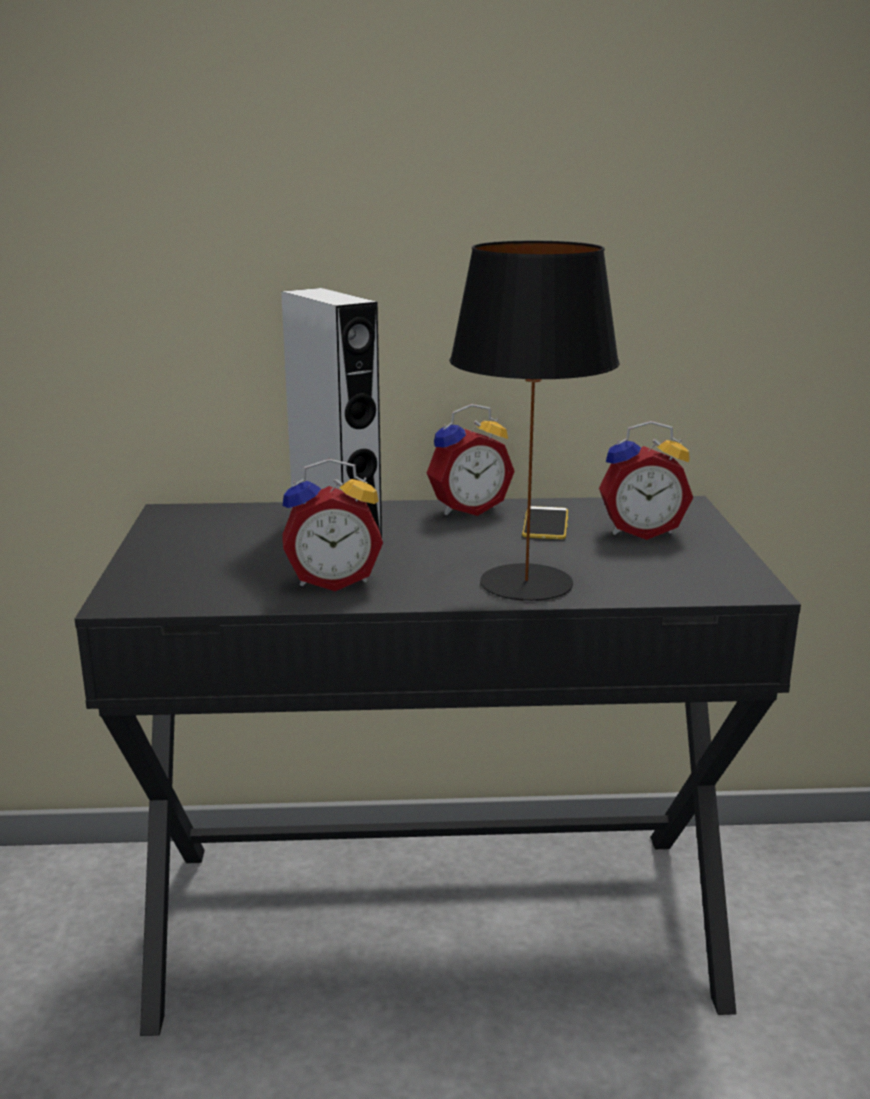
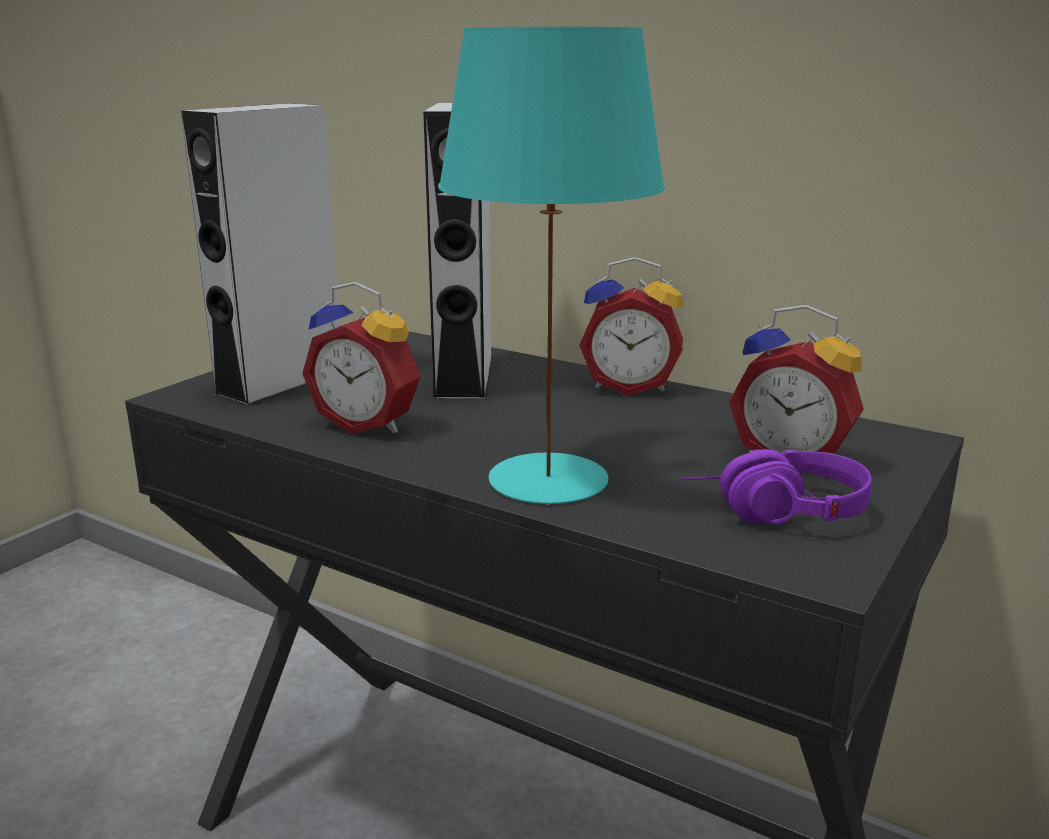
camera: 35 degrees right, 0 degrees up
black table lamp [449,241,620,601] -> turquoise table lamp [438,27,665,505]
phone [522,506,568,539] -> none
none -> grey speaker [181,103,340,406]
none -> purple headphones [682,449,872,524]

